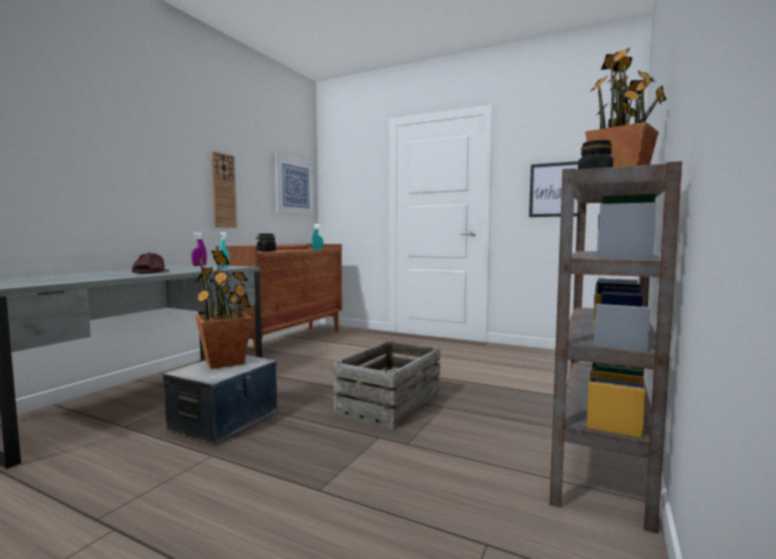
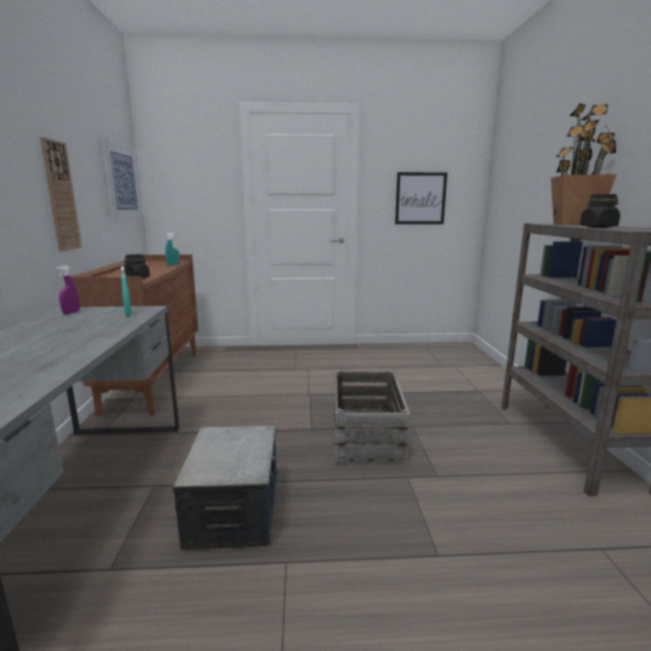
camera: 30 degrees left, 10 degrees up
brown cap [132,252,169,274] -> none
potted plant [194,251,252,369] -> none

